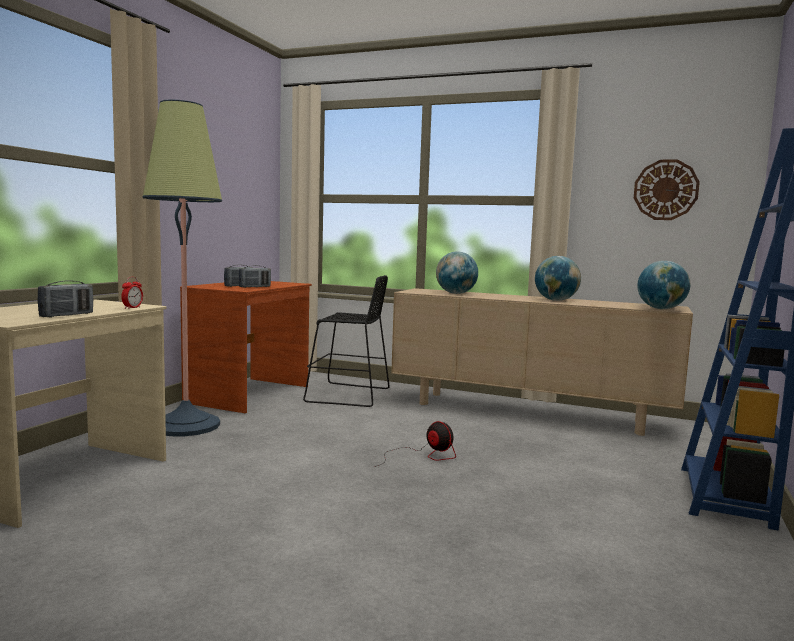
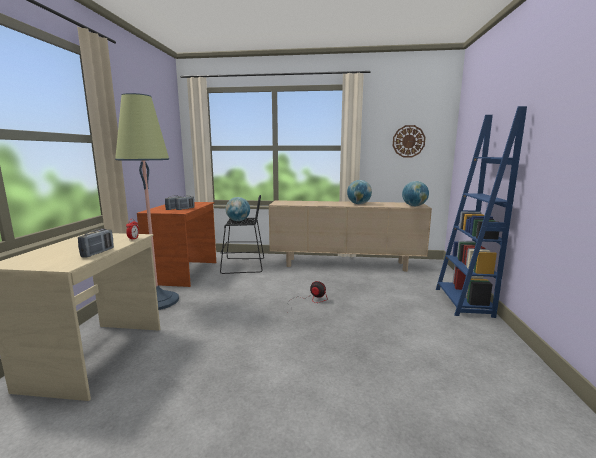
camera: 15 degrees left, 5 degrees up
globe [436,251,478,294] -> globe moved to [226,197,250,221]

